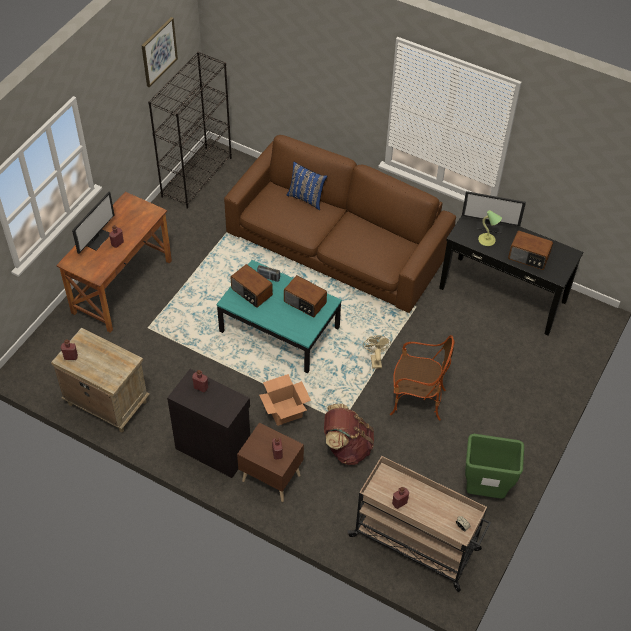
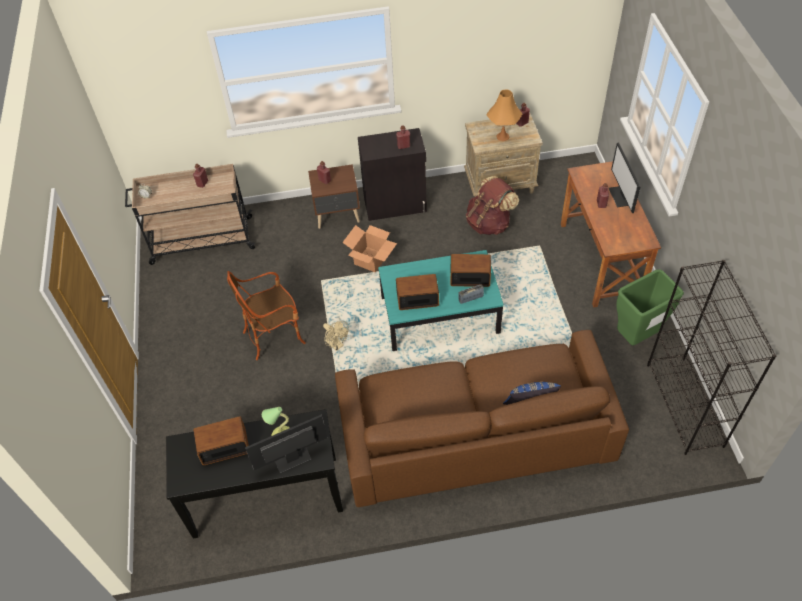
camera: 145 degrees right, 0 degrees up
picture [142,17,178,88] -> none
brown backpack [324,404,374,465] -> brown backpack moved to [466,176,519,235]
green trash can [465,434,524,499] -> green trash can moved to [616,269,684,346]
none -> orange table lamp [487,90,523,141]

